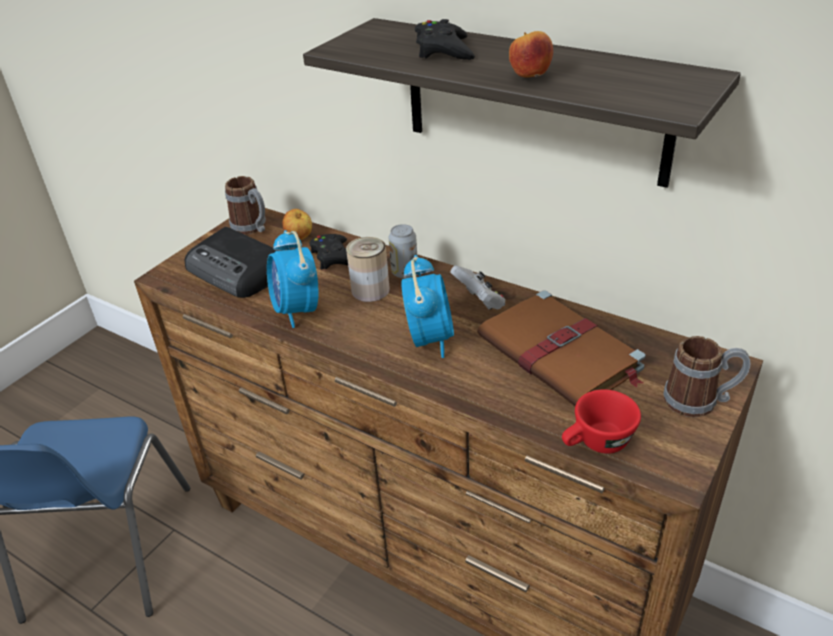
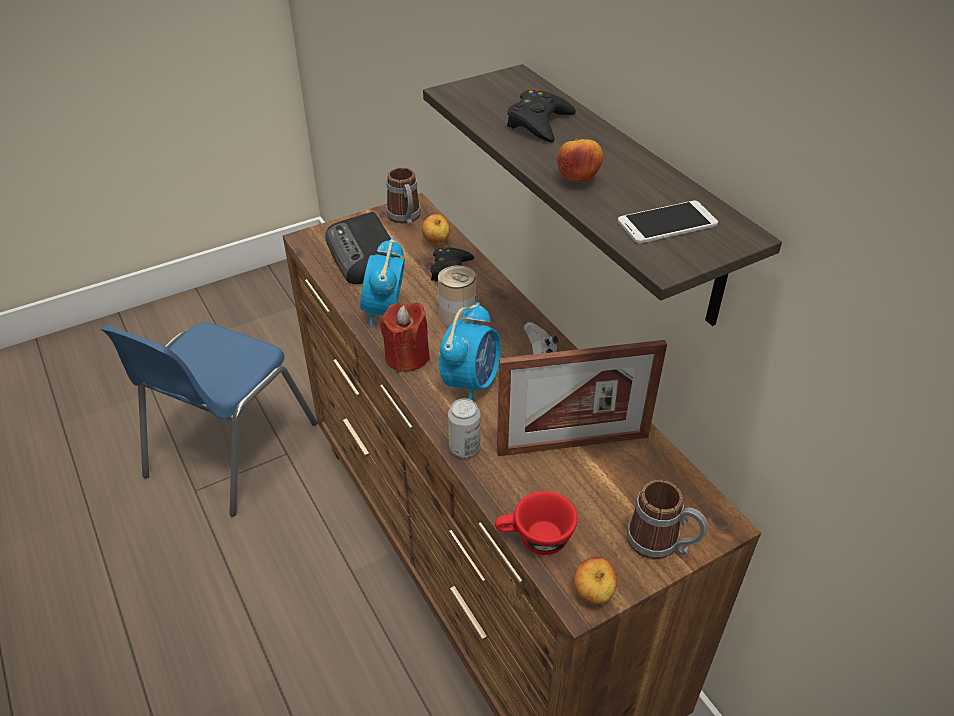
camera: 25 degrees right, 5 degrees up
can [389,224,417,278] -> can moved to [448,398,480,457]
brown book [477,290,645,406] -> picture frame [497,340,667,456]
none -> red candle [380,303,430,373]
none -> apple [574,557,618,605]
none -> phone [618,200,718,243]

